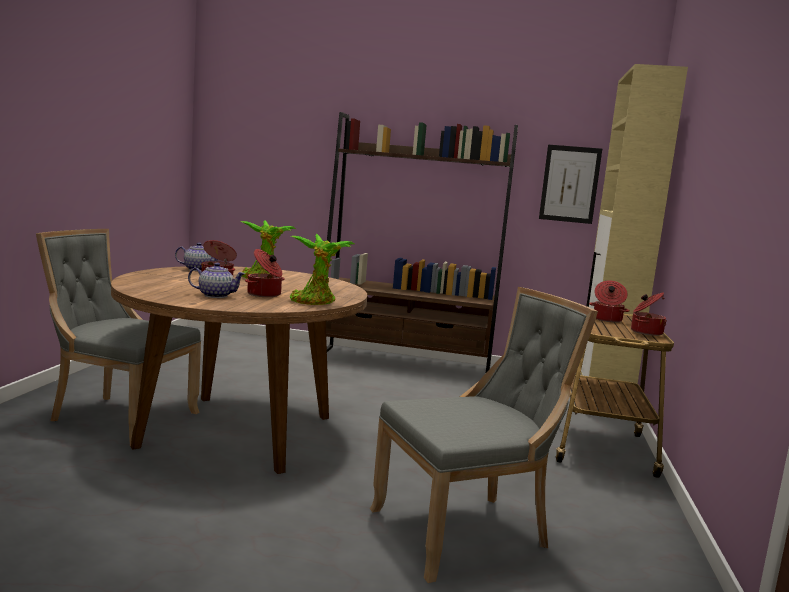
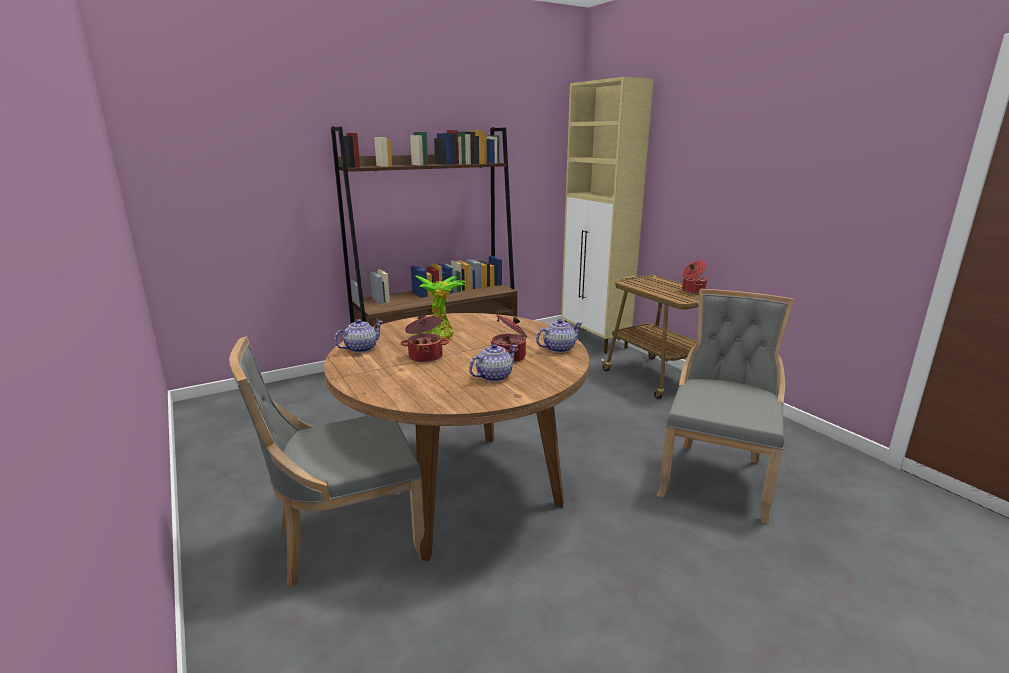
camera: 40 degrees left, 10 degrees up
potted plant [290,234,354,305] -> teapot [536,319,583,353]
picture [539,145,602,224] -> none
cooking pot [589,280,630,323] -> none

